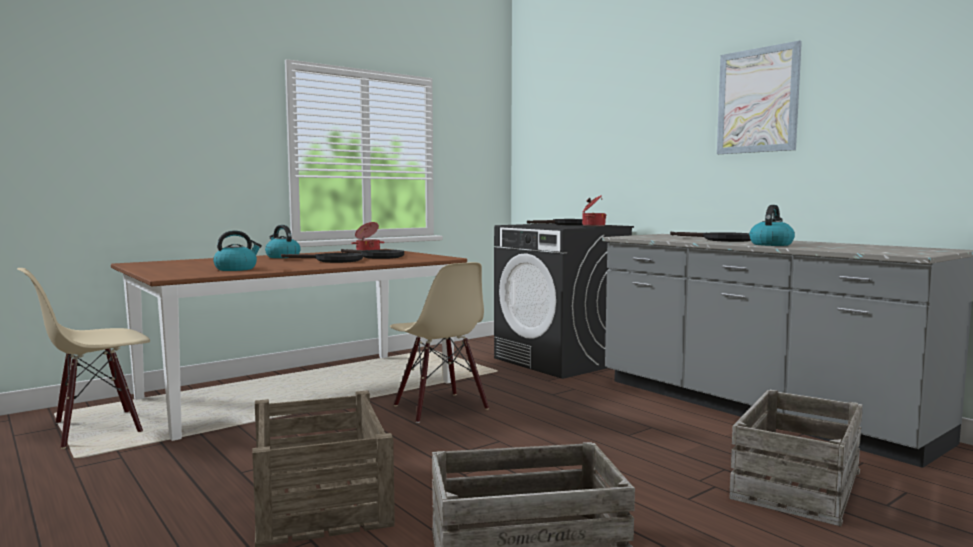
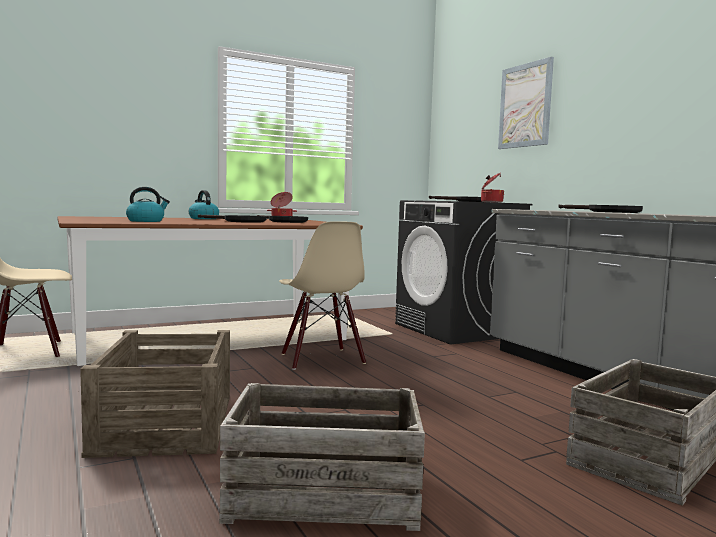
camera: 10 degrees right, 0 degrees up
picture [717,41,802,154] -> picture moved to [498,57,554,149]
kettle [749,205,795,246] -> none

